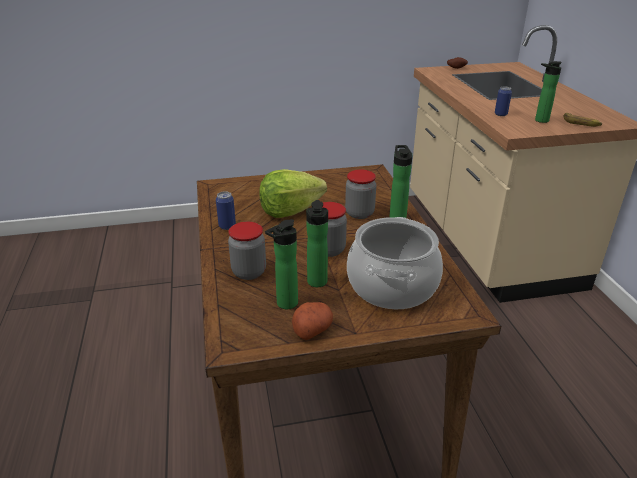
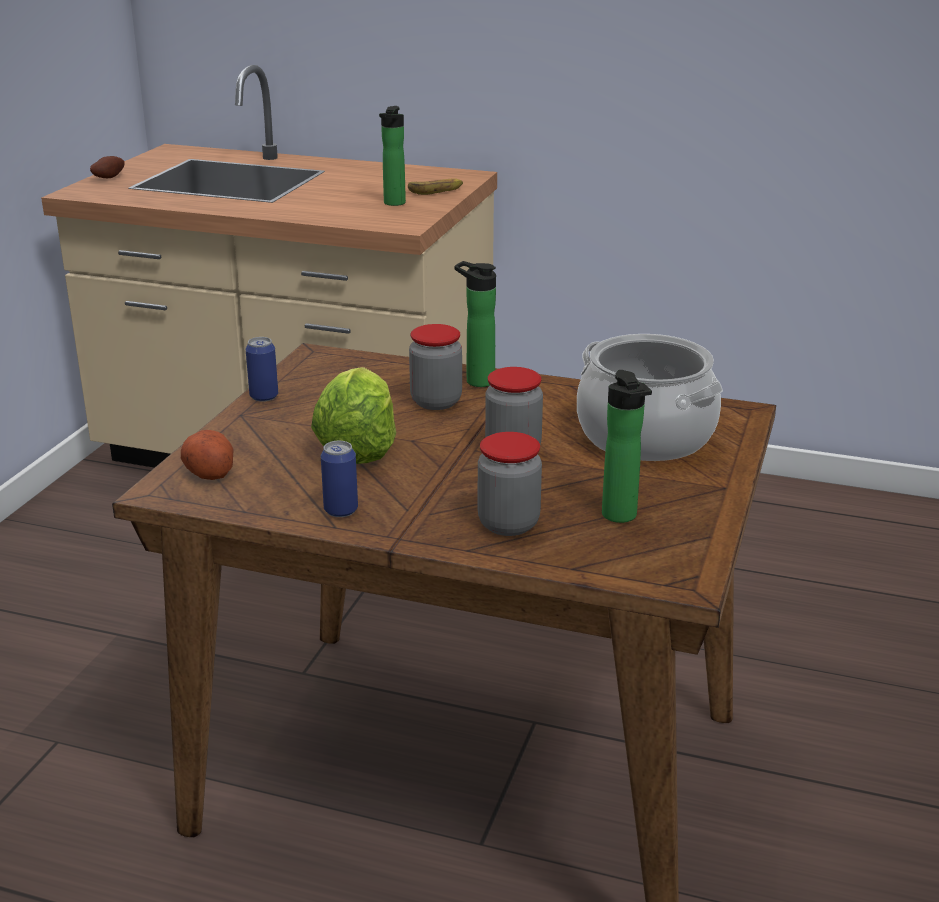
camera: 60 degrees left, 5 degrees down
potato [292,302,333,340] -> potato moved to [181,430,234,480]
bottle [306,200,328,287] -> none
can [495,86,512,116] -> can moved to [246,337,278,402]

